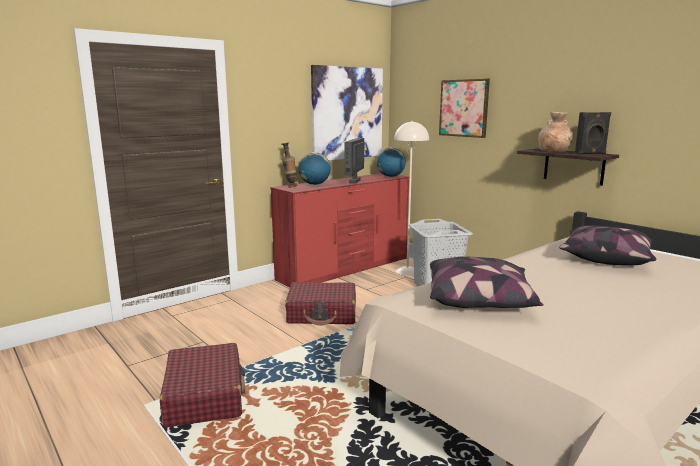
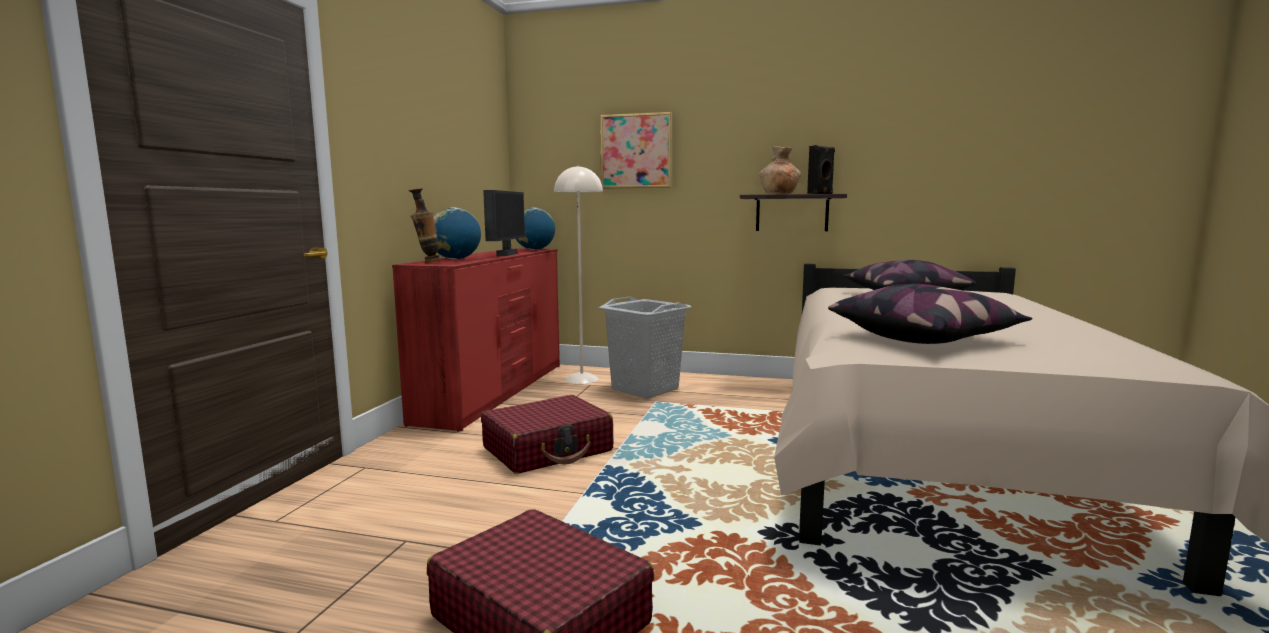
camera: 35 degrees left, 5 degrees down
picture [311,65,383,160] -> none
monitor [345,138,364,184] -> monitor turned 150 degrees counterclockwise [483,190,525,256]

